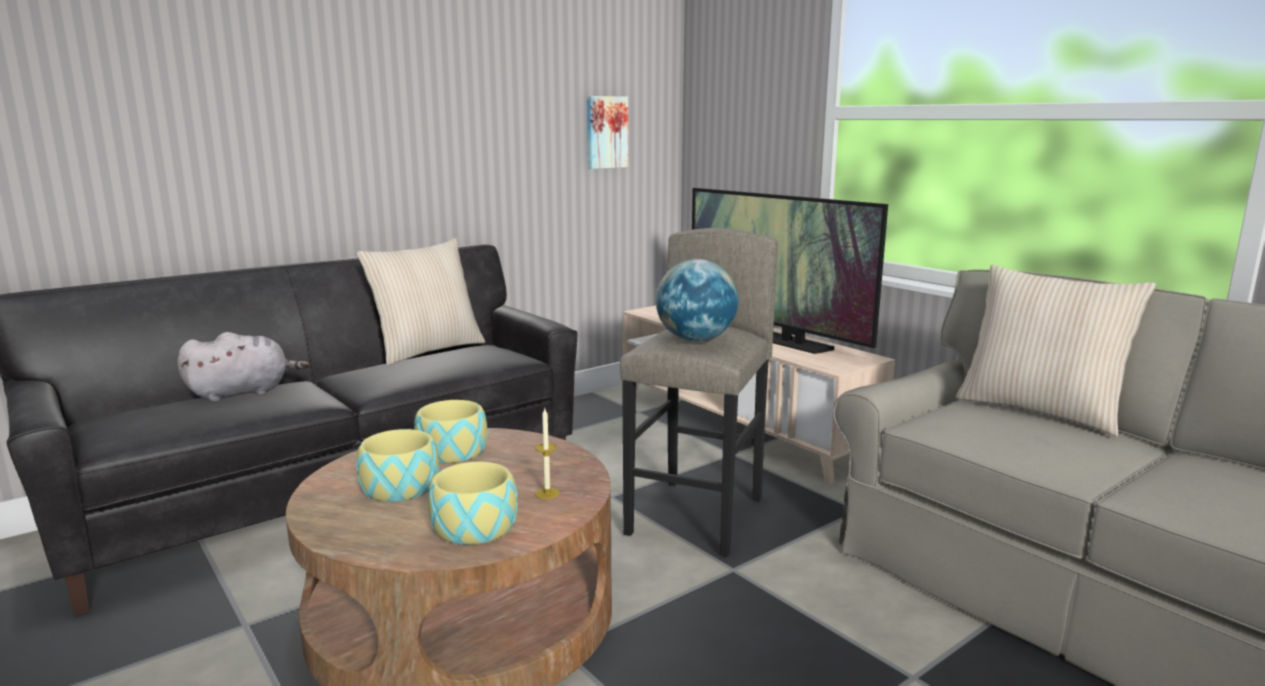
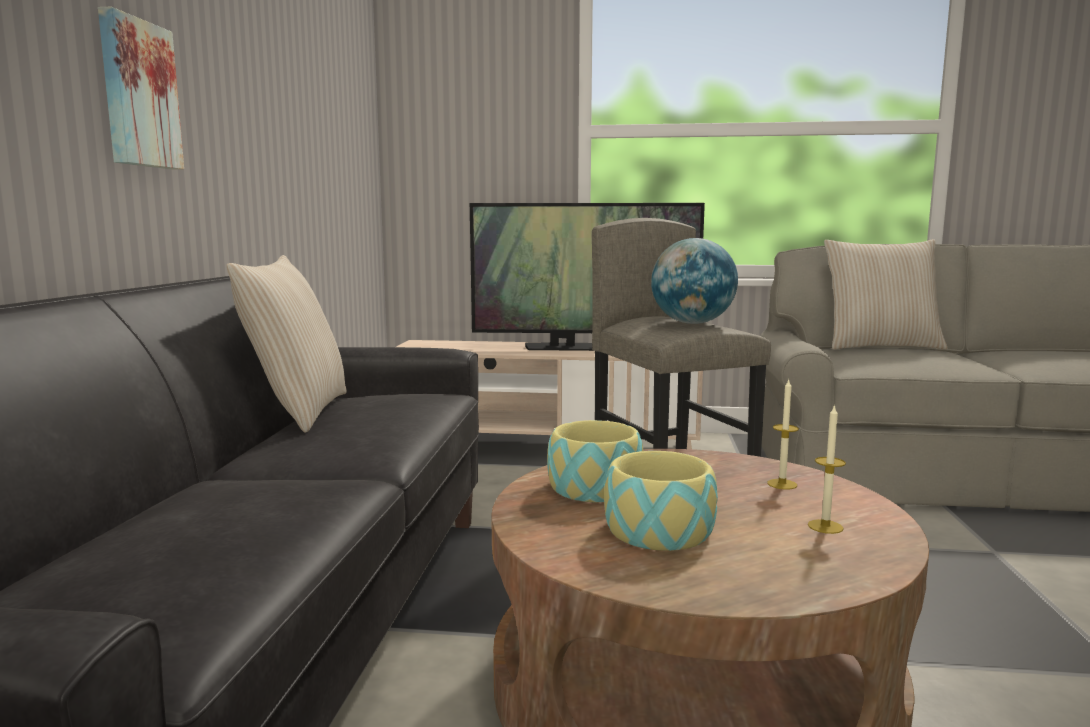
camera: 45 degrees left, 5 degrees down
grey plush toy [177,332,309,401] -> none
bowl [428,462,518,545] -> candle [808,404,846,534]
picture [587,96,628,169] -> picture moved to [98,7,184,170]

